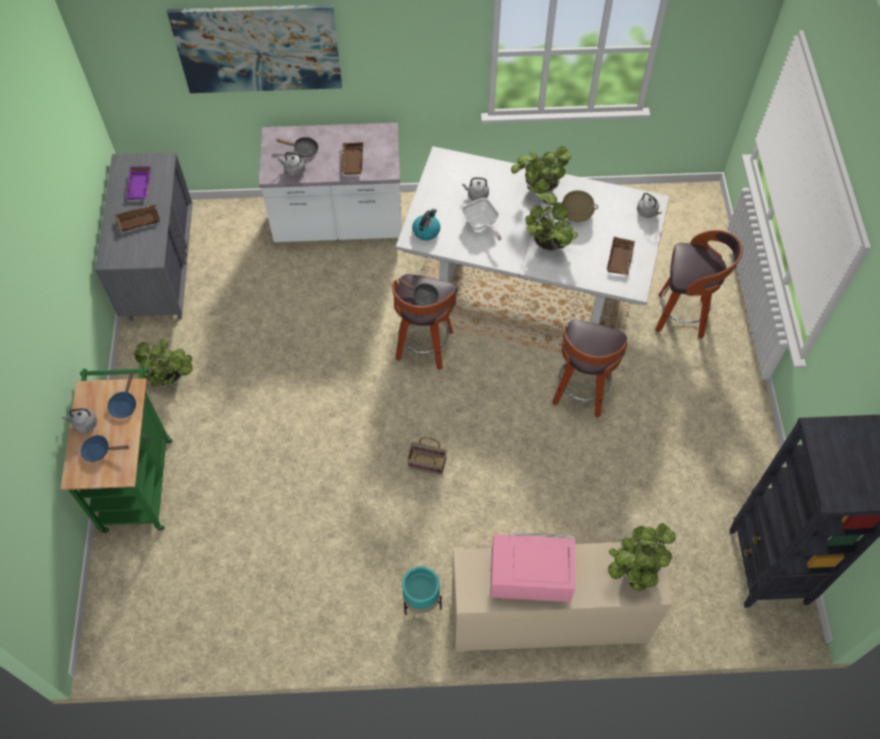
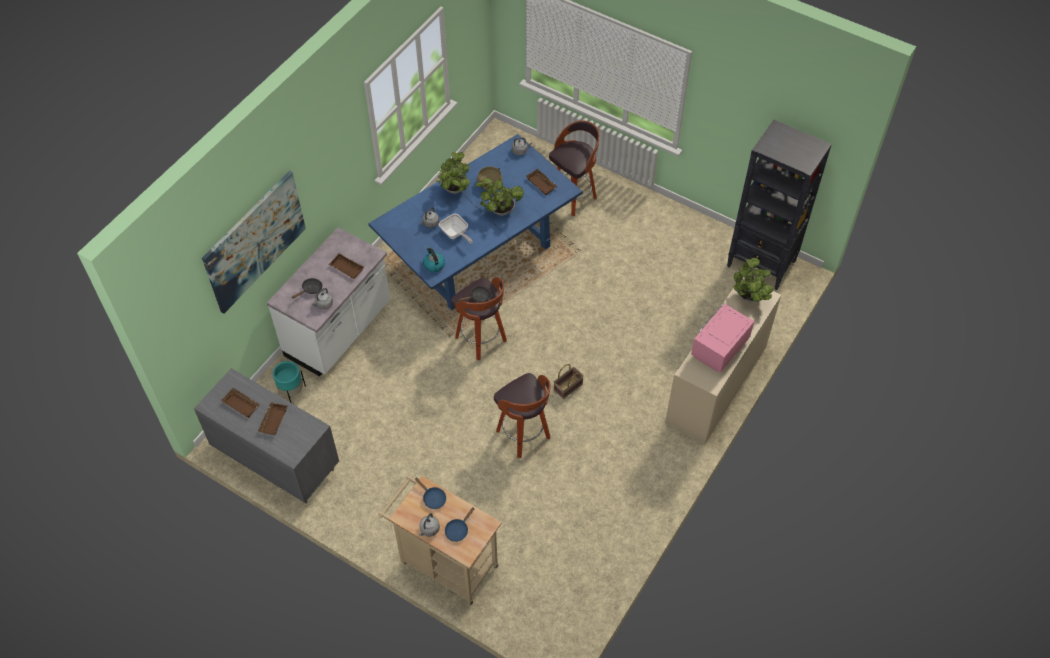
camera: 55 degrees left, 5 degrees down
green cart [61,367,173,533] -> beige cart [378,475,502,605]
purple tray [126,166,151,200] -> brown tray [221,388,260,418]
potted plant [133,339,193,387] -> none
white dining table [396,146,670,324] -> blue dining table [368,134,583,310]
turquoise planter [402,566,442,615] -> turquoise planter moved to [273,361,306,403]
frying pan [462,198,502,241] -> frying pan turned 45 degrees clockwise [439,213,473,244]
stool [552,320,628,418] -> stool moved to [494,373,551,458]

